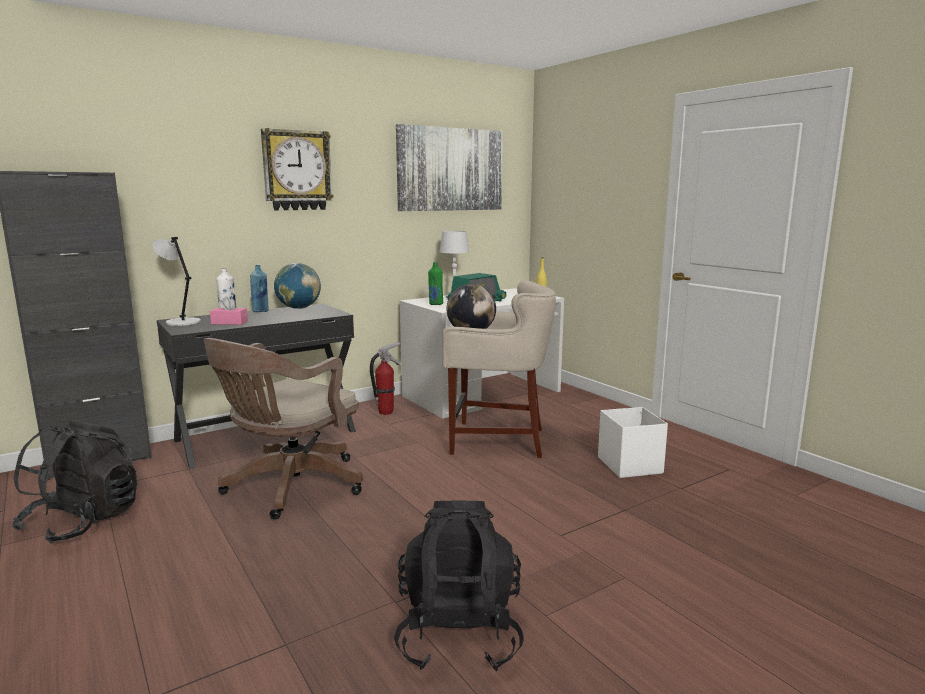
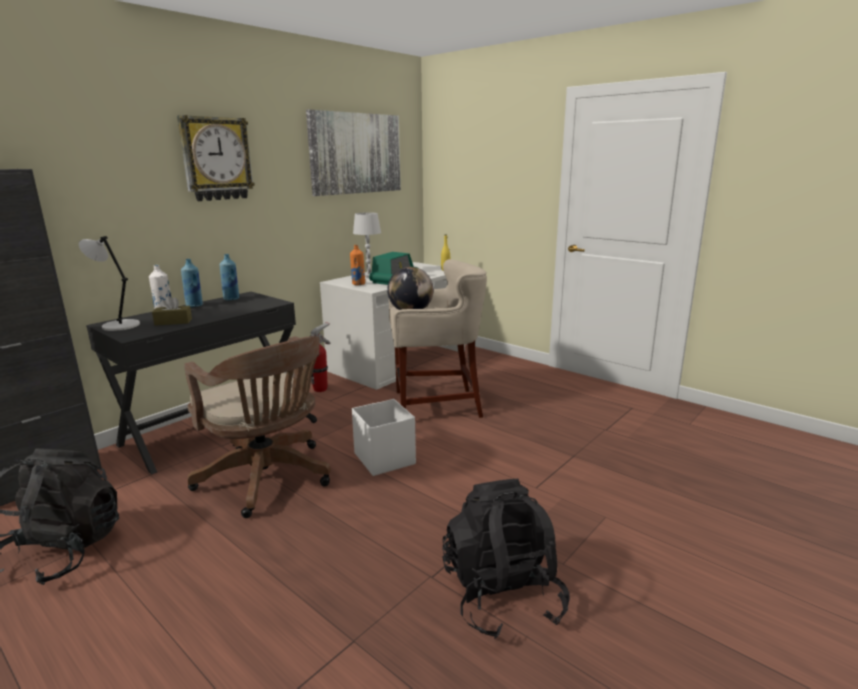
camera: 15 degrees left, 5 degrees up
brown office chair [203,338,363,520] -> brown office chair turned 60 degrees counterclockwise [184,336,331,518]
pink tissue box [210,297,248,325] -> brown tissue box [152,296,192,326]
globe [274,263,321,309] -> blue bottle [219,254,239,301]
green bottle [428,262,443,305] -> orange bottle [350,245,365,285]
white storage box [598,407,668,478] -> white storage box moved to [352,399,416,476]

